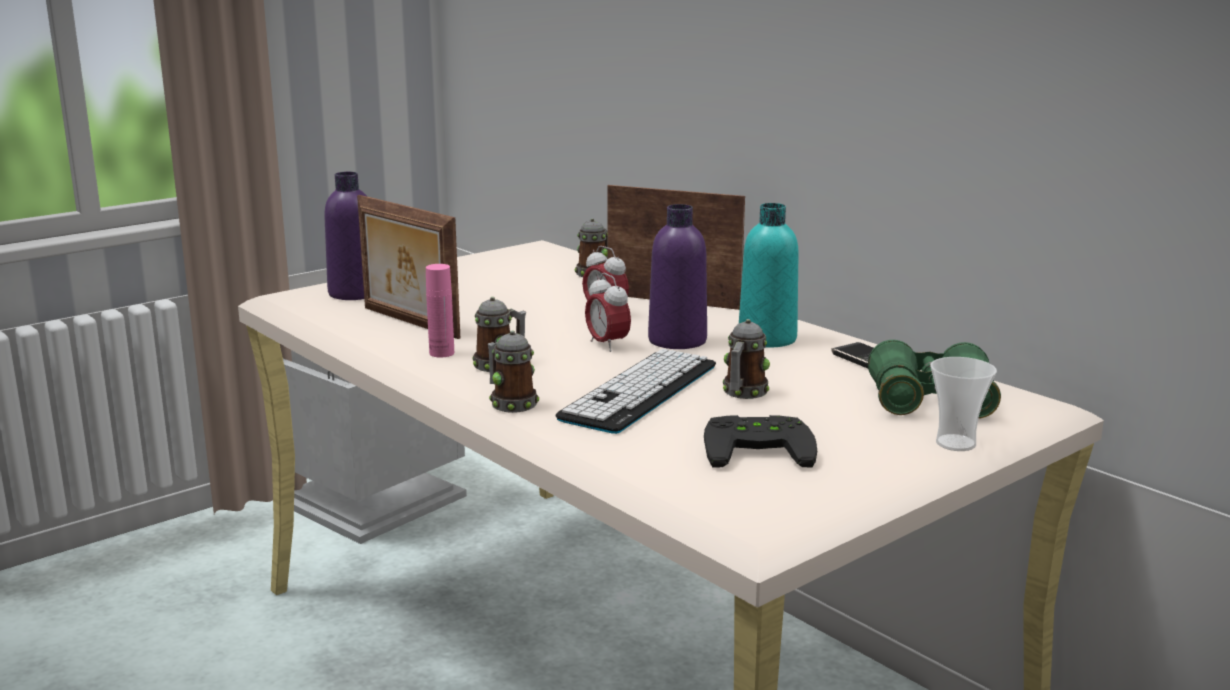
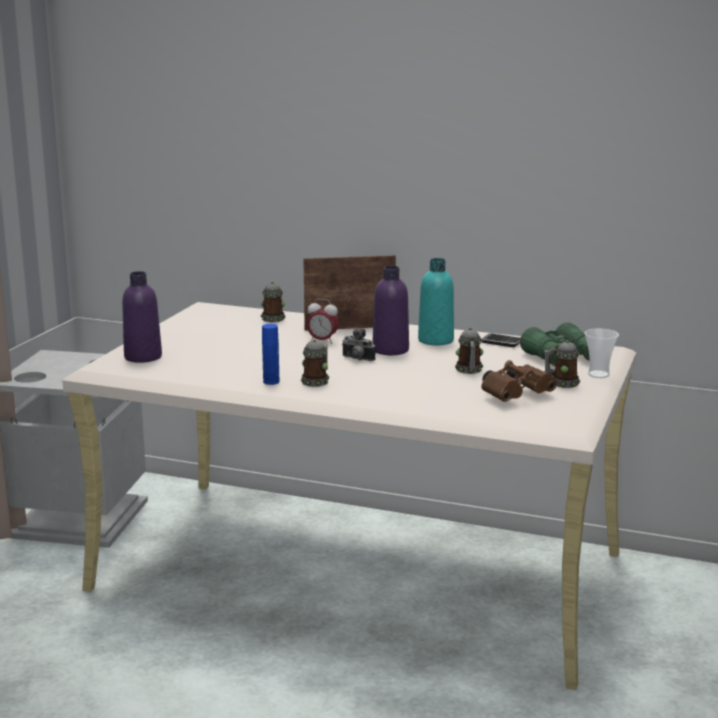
camera: 30 degrees left, 0 degrees up
picture frame [357,195,460,339] -> none
pink bottle [426,264,454,358] -> blue bottle [262,324,279,385]
mug [488,330,539,413] -> mug moved to [544,340,580,388]
keyboard [555,349,716,434] -> none
alarm clock [585,273,631,352] -> camera [342,328,375,361]
black game controller [704,415,817,468] -> brown binoculars [481,360,557,402]

